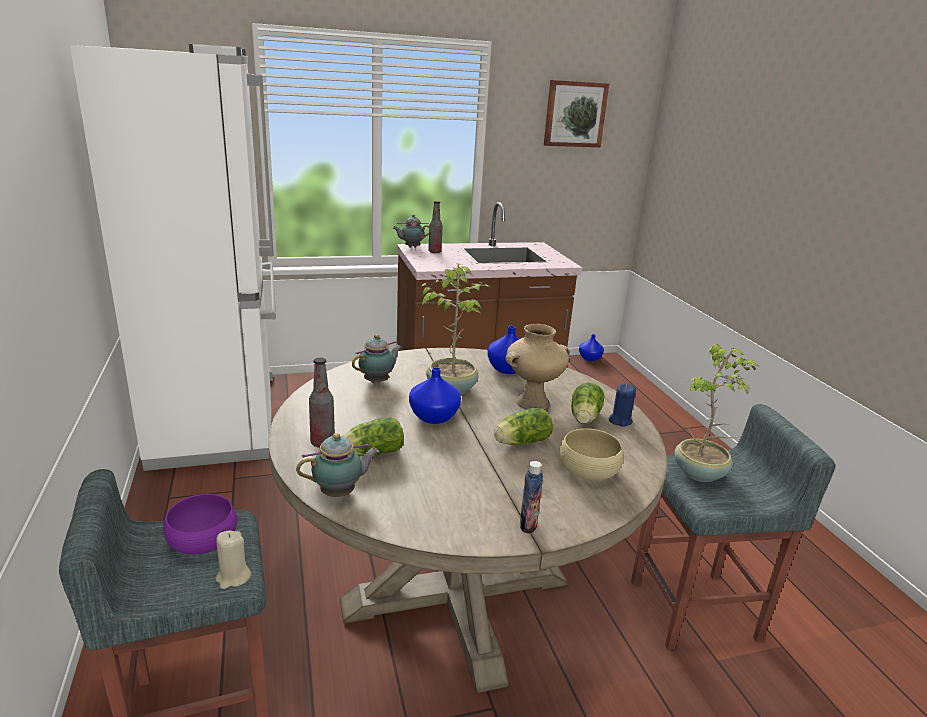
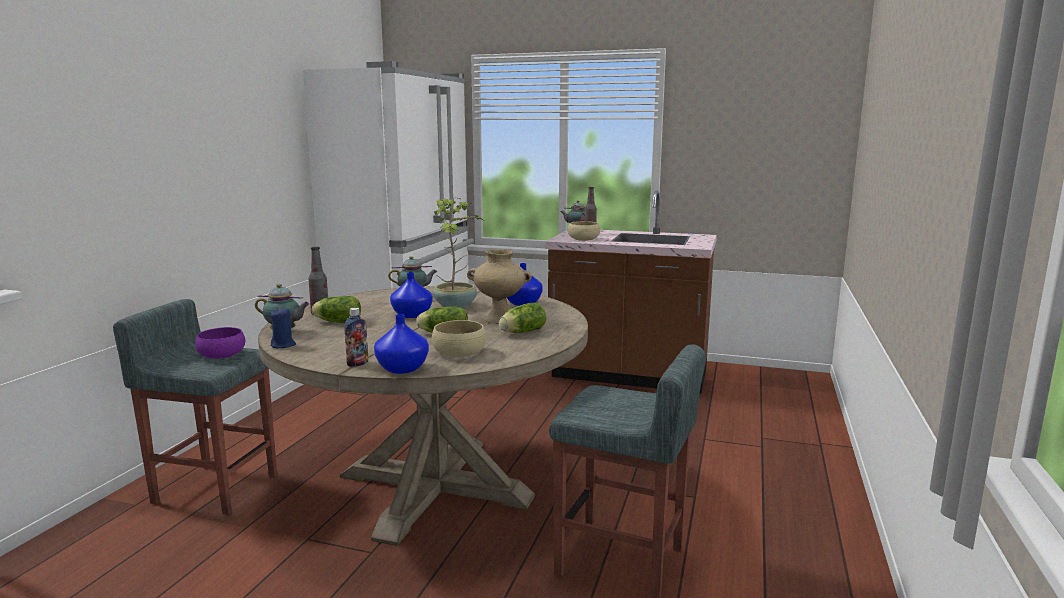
camera: 35 degrees right, 10 degrees down
beige candle [216,531,251,589] -> none
picture [544,80,609,147] -> none
blue vase [579,334,604,361] -> blue vase moved to [374,314,429,374]
blue candle [609,383,636,427] -> blue candle moved to [271,308,296,348]
potted plant [675,344,759,482] -> none
none -> beige bowl [568,221,600,241]

